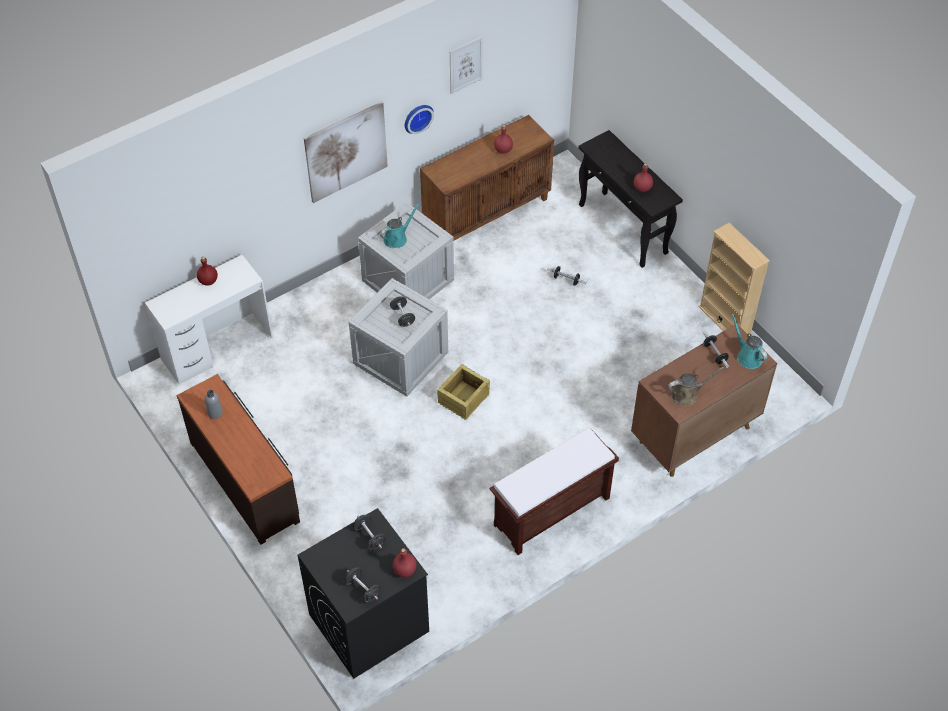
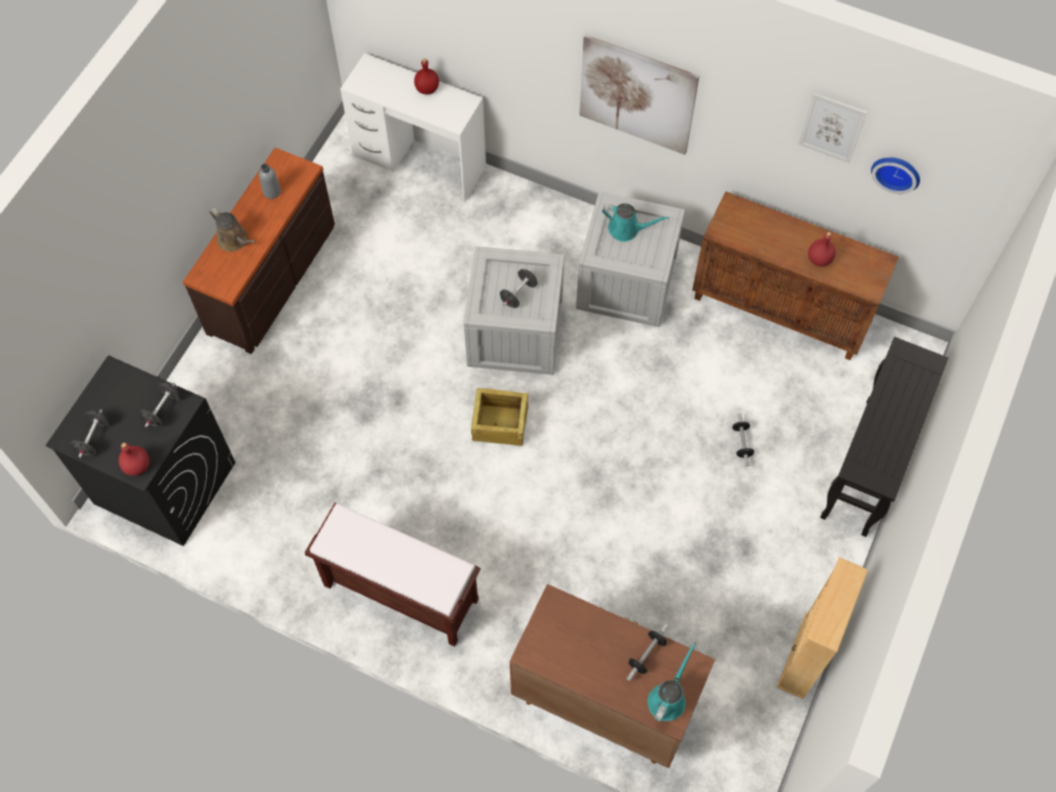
camera: 60 degrees right, 10 degrees up
wall clock [405,105,434,134] -> wall clock moved to [871,157,920,194]
red bottle [634,163,653,192] -> none
brown watering can [668,367,724,406] -> brown watering can moved to [209,208,255,252]

